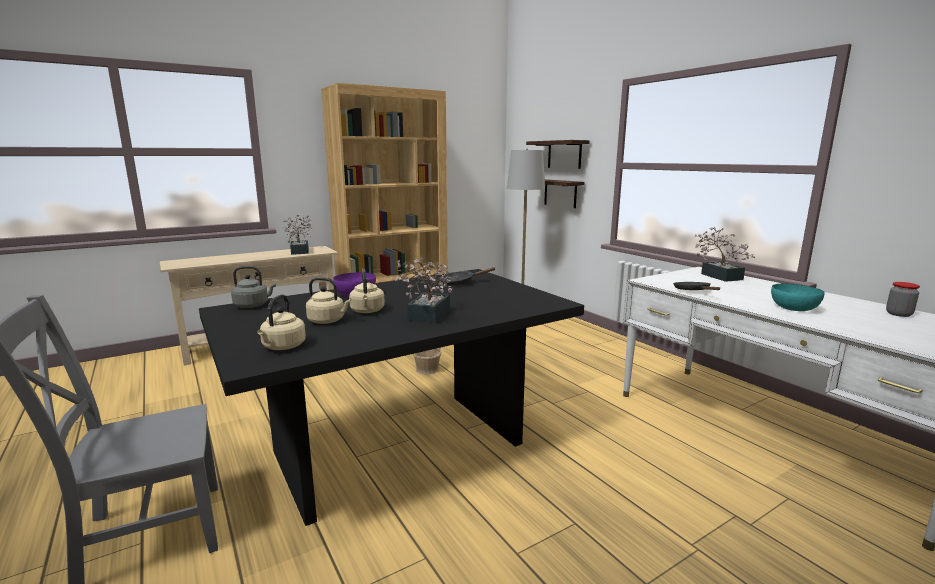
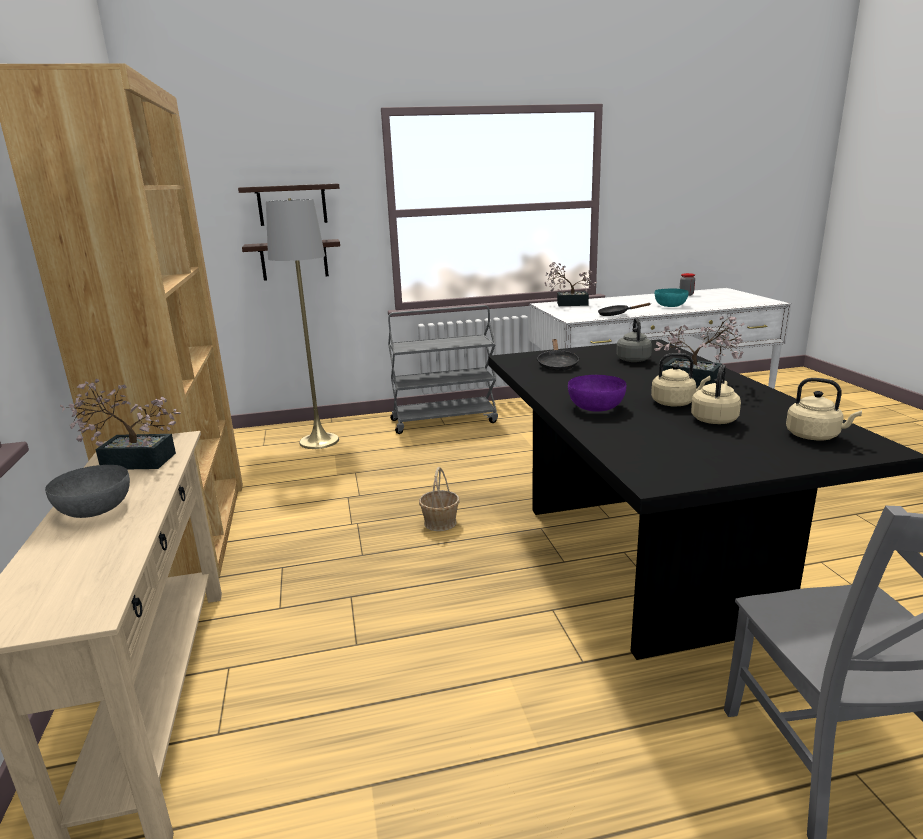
camera: 70 degrees left, 5 degrees up
grey kettle [231,266,276,308] -> grey kettle moved to [616,318,652,362]
none -> grey bowl [45,465,130,518]
none -> grey cart [388,305,498,434]

